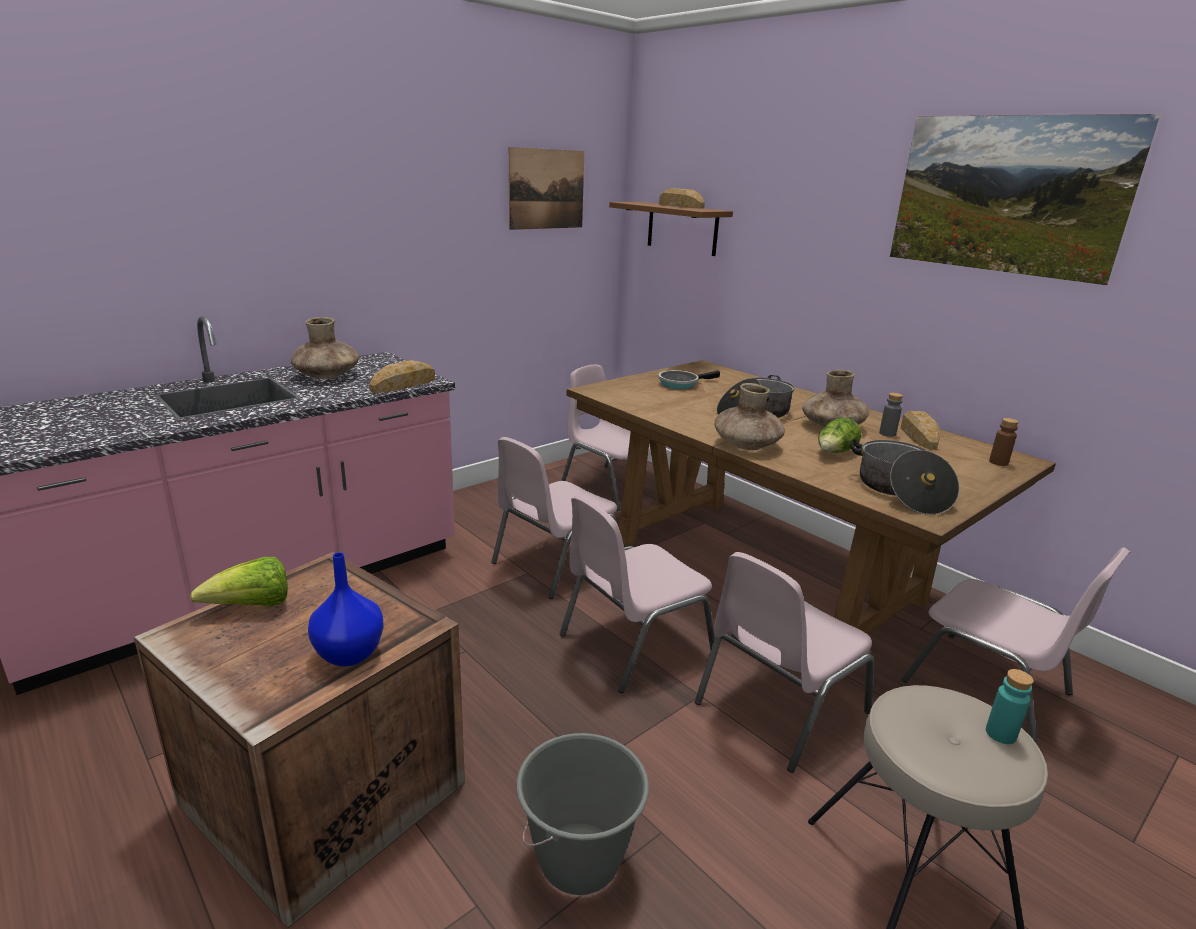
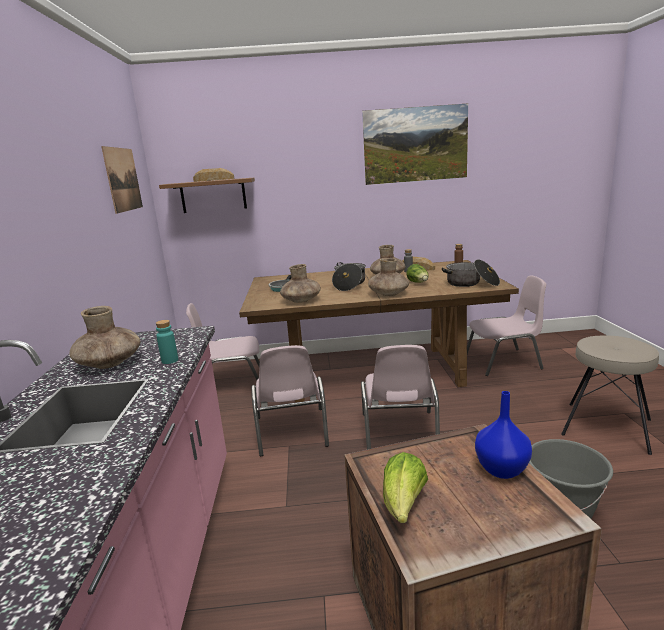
camera: 50 degrees left, 5 degrees down
bread [369,360,435,393] -> none
pink chair [695,552,874,773] -> none
turquoise bottle [986,669,1034,744] -> turquoise bottle moved to [156,320,178,364]
none -> brown vase [280,264,321,303]

